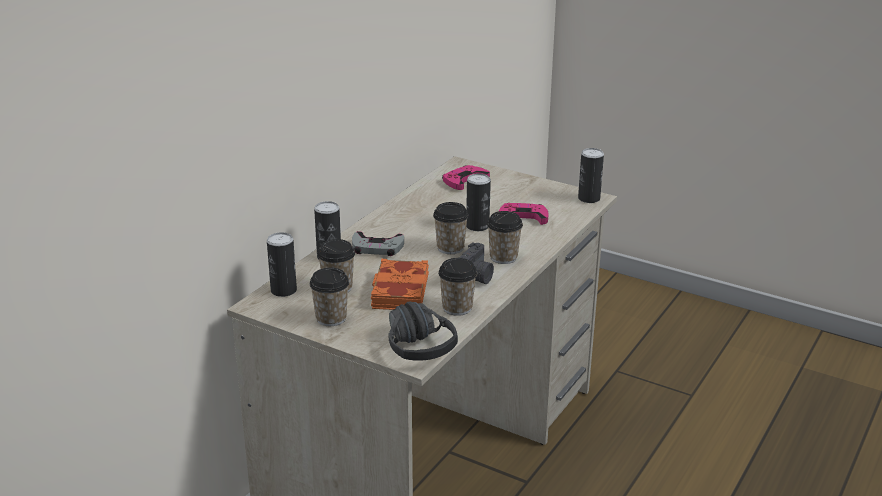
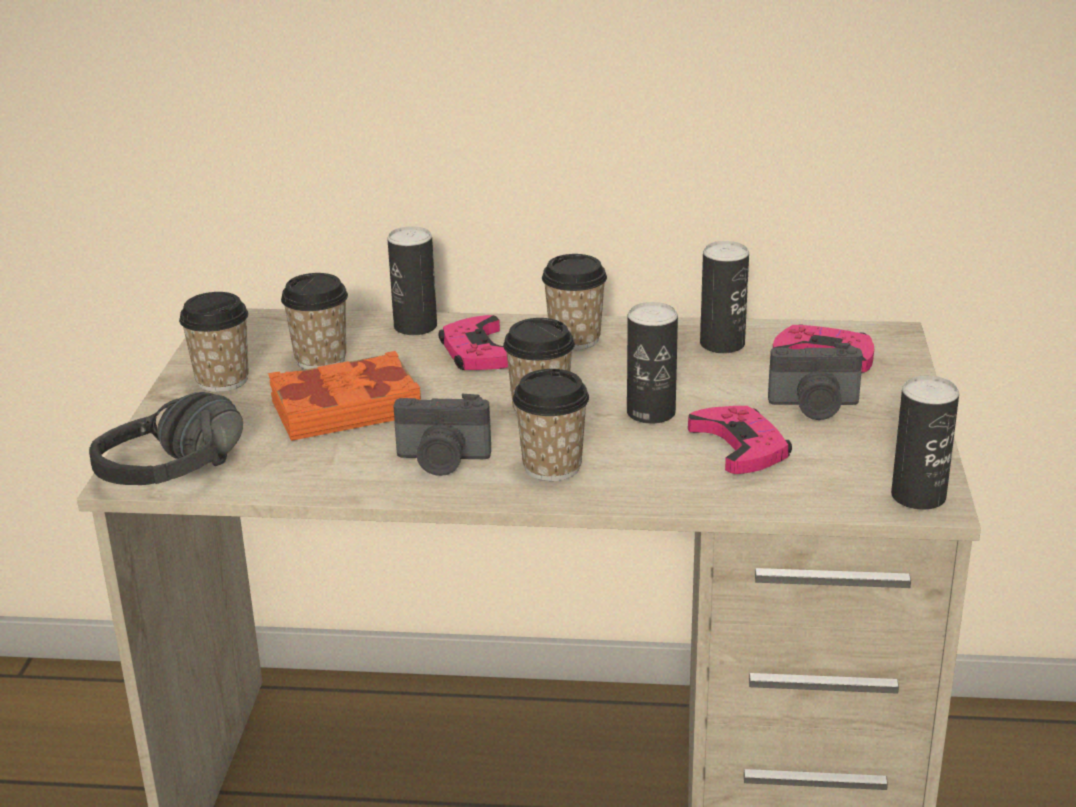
camera: 65 degrees right, 0 degrees up
can [267,232,297,297] -> can moved to [700,241,749,354]
grey game controller [352,231,404,256] -> pink game controller [438,315,508,370]
cup [438,258,477,316] -> cup moved to [542,254,607,350]
none -> camera [768,343,863,420]

